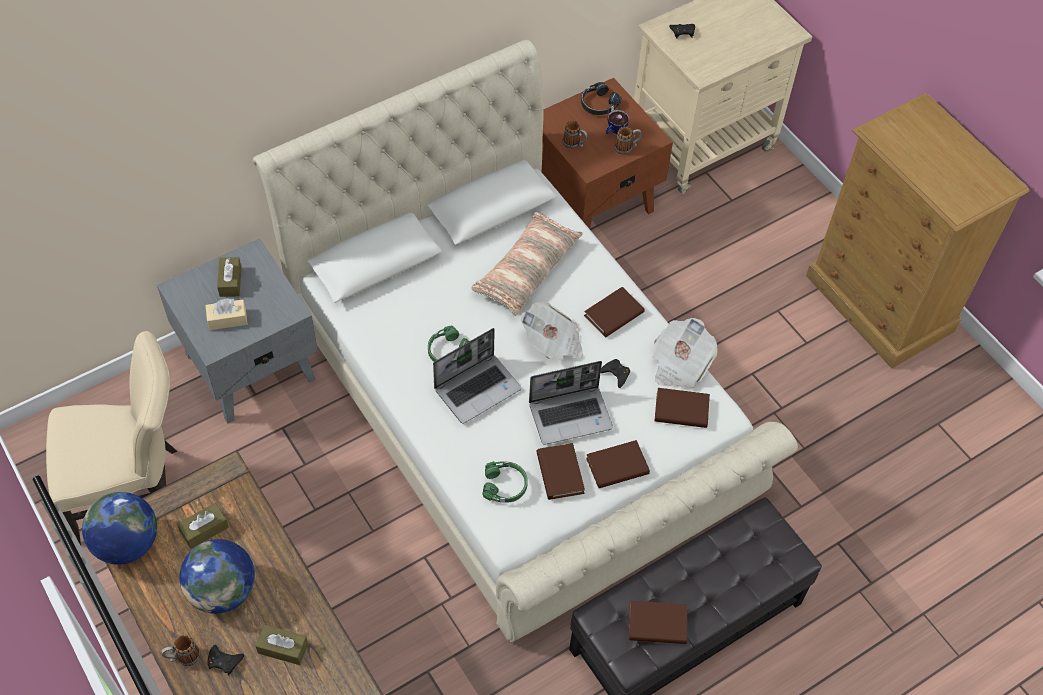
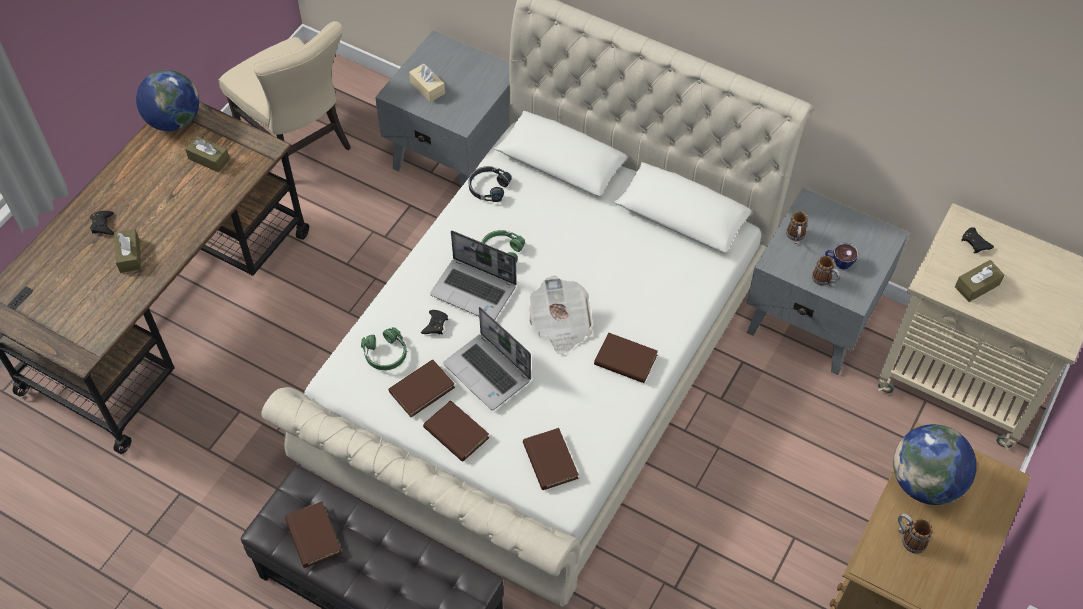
camera: 65 degrees right, 0 degrees up
mug [161,635,200,666] -> mug moved to [898,513,933,554]
globe [180,539,255,614] -> globe moved to [893,424,977,505]
brown tissue box [217,257,241,297] -> brown tissue box moved to [955,260,1005,302]
pillow [472,212,583,316] -> none
brown nightstand [542,78,673,229] -> grey nightstand [746,188,908,375]
black headphones [581,82,622,115] -> black headphones moved to [468,166,512,202]
black game controller [601,359,630,388] -> black game controller moved to [421,310,448,334]
newspaper [653,318,718,388] -> none

